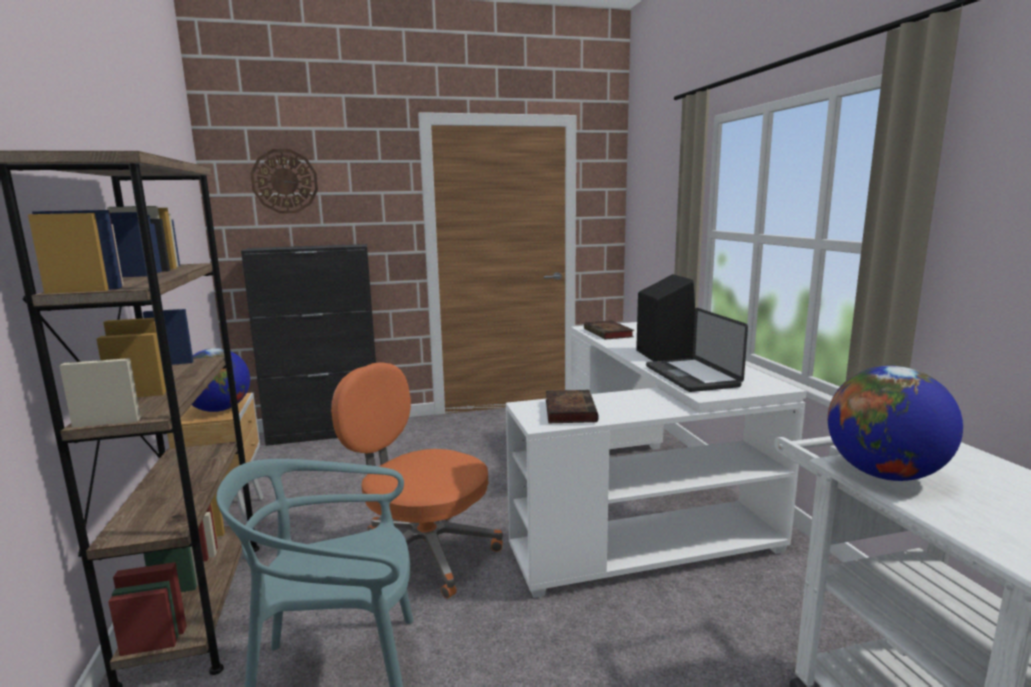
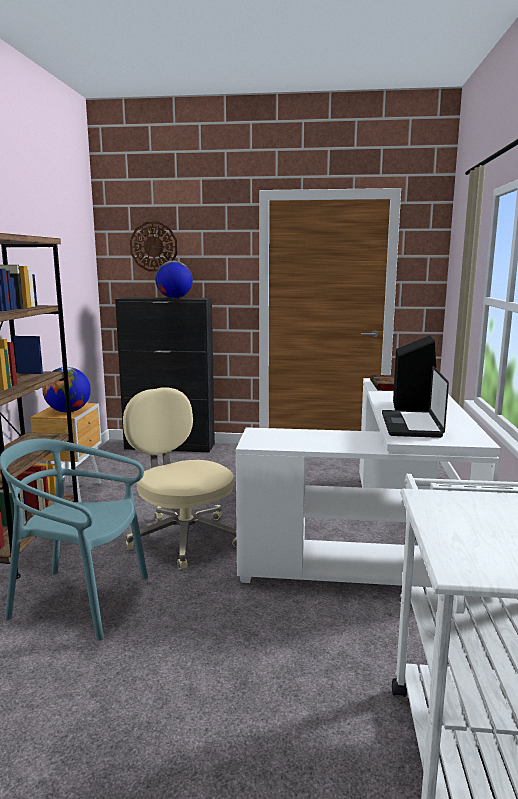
camera: 20 degrees right, 0 degrees up
orange office chair [331,362,503,599] -> beige office chair [123,388,237,569]
book [546,390,598,423] -> none
globe [828,366,963,481] -> globe moved to [155,261,193,298]

